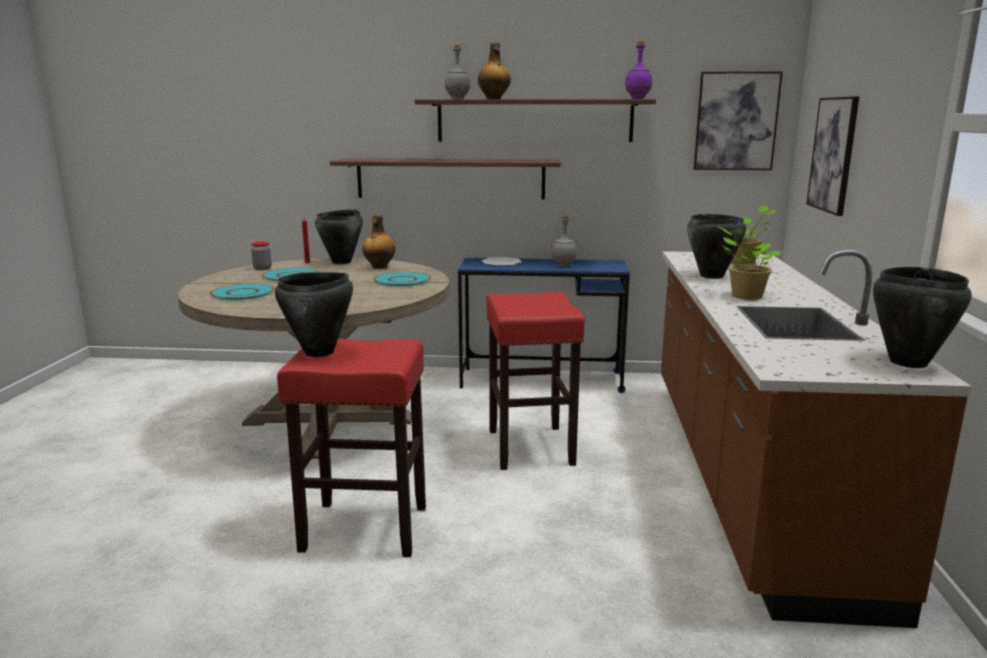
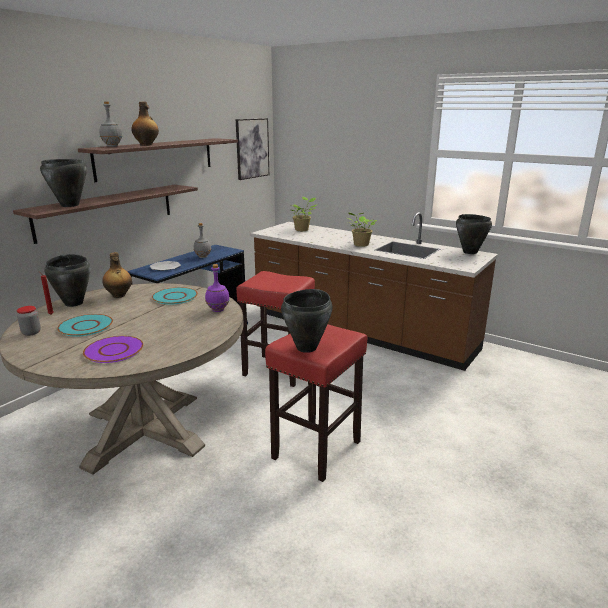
camera: 60 degrees left, 5 degrees up
turquoise plate [210,283,274,301] -> purple plate [83,336,144,363]
purple bottle [625,42,652,99] -> purple bottle moved to [205,264,230,312]
black cooking pot [687,214,746,279] -> black cooking pot moved to [40,159,87,207]
picture [806,96,859,216] -> none

